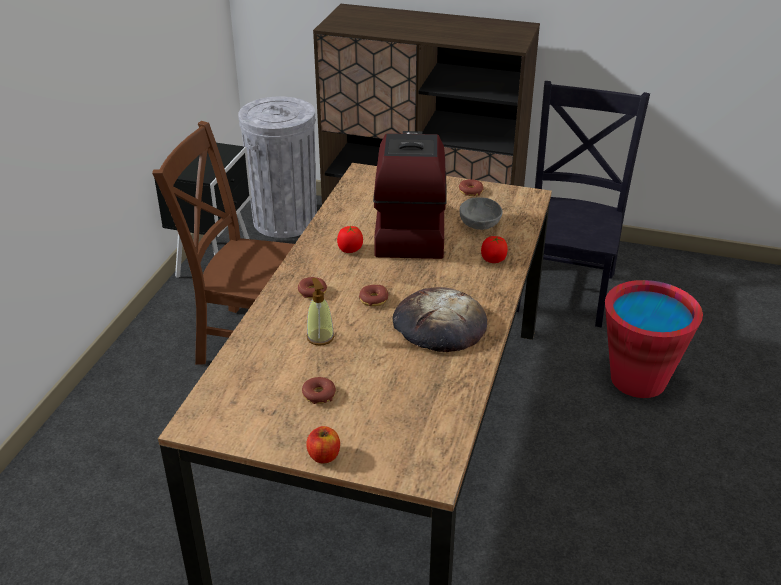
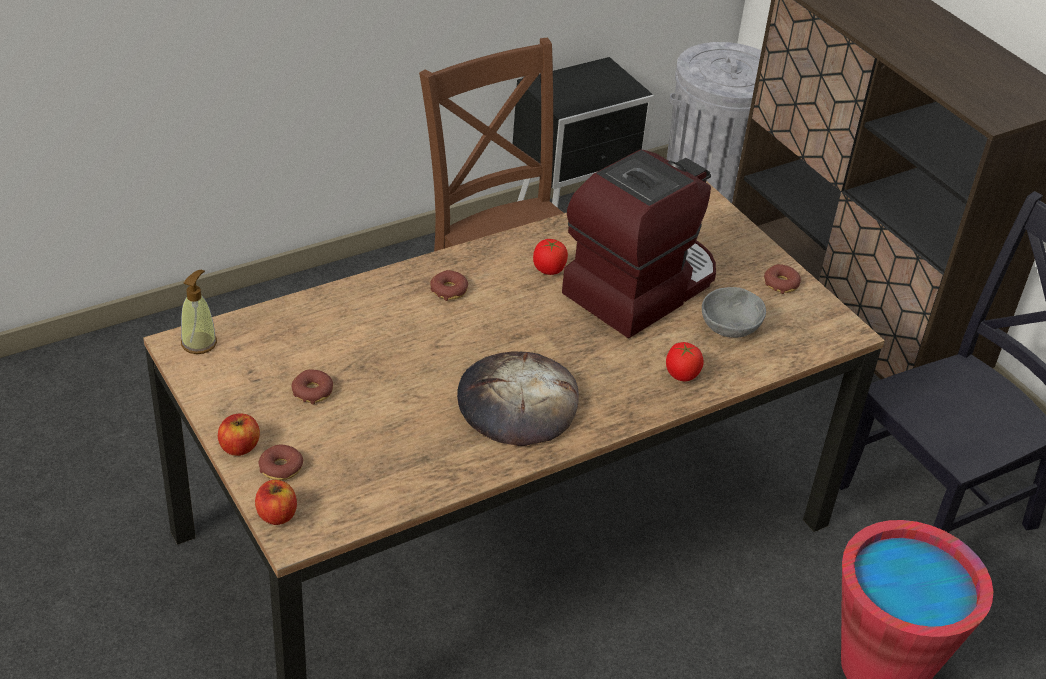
camera: 40 degrees right, 5 degrees up
soap dispenser [307,278,335,346] -> soap dispenser moved to [181,270,217,354]
donut [359,285,388,306] -> donut moved to [259,445,303,480]
none -> apple [255,480,297,525]

